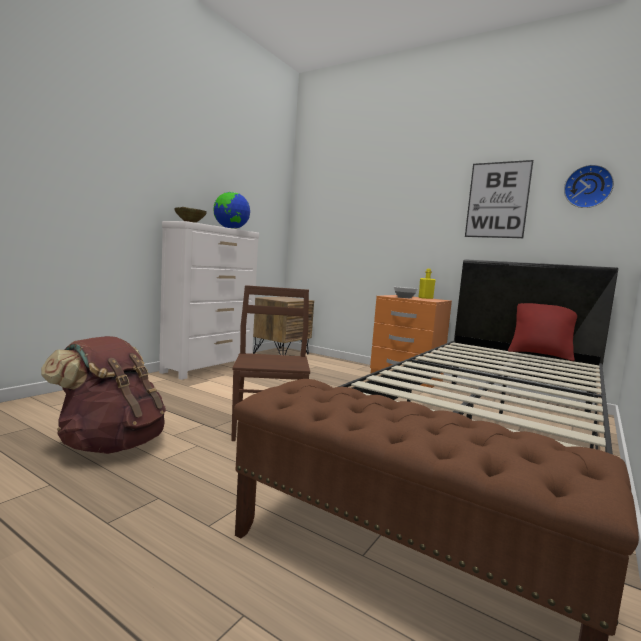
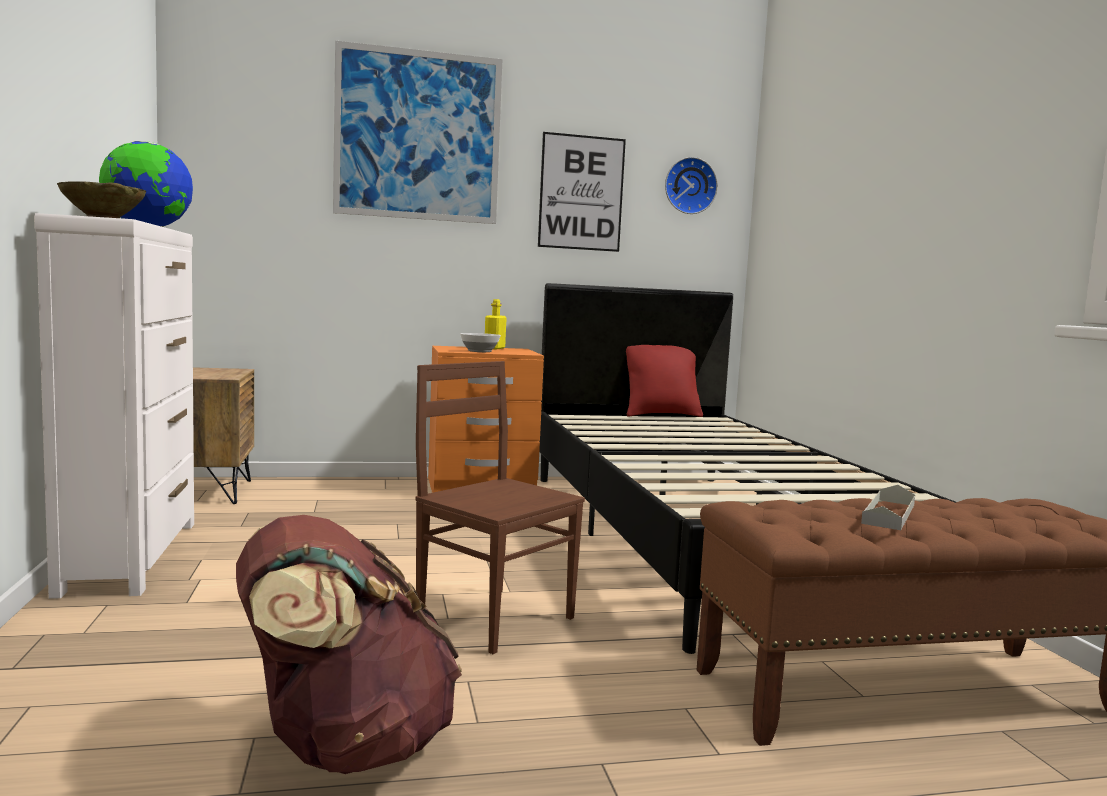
camera: 45 degrees left, 0 degrees up
none -> picture [333,41,503,224]
none -> grey tray [861,485,915,530]

